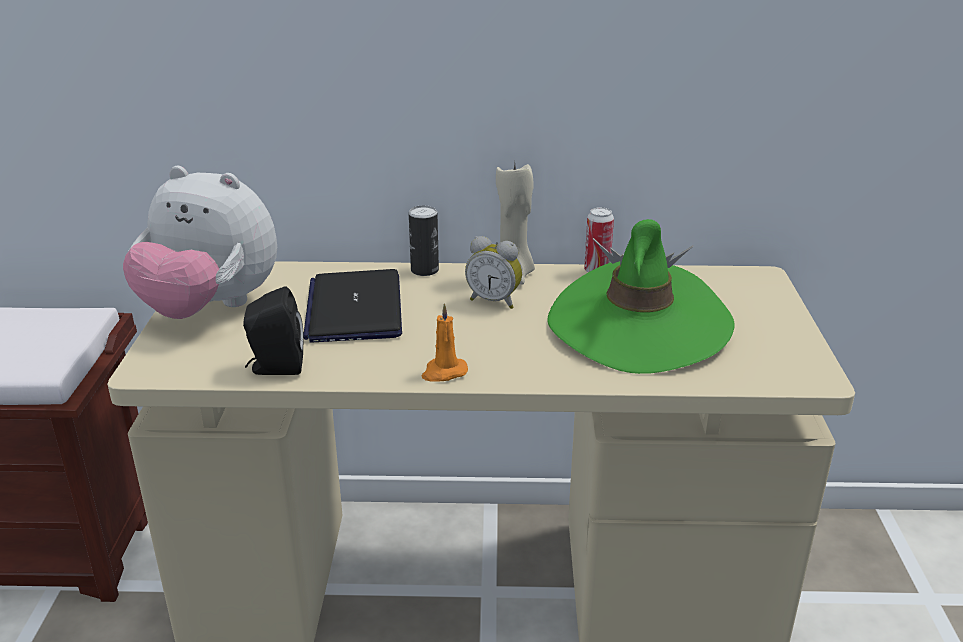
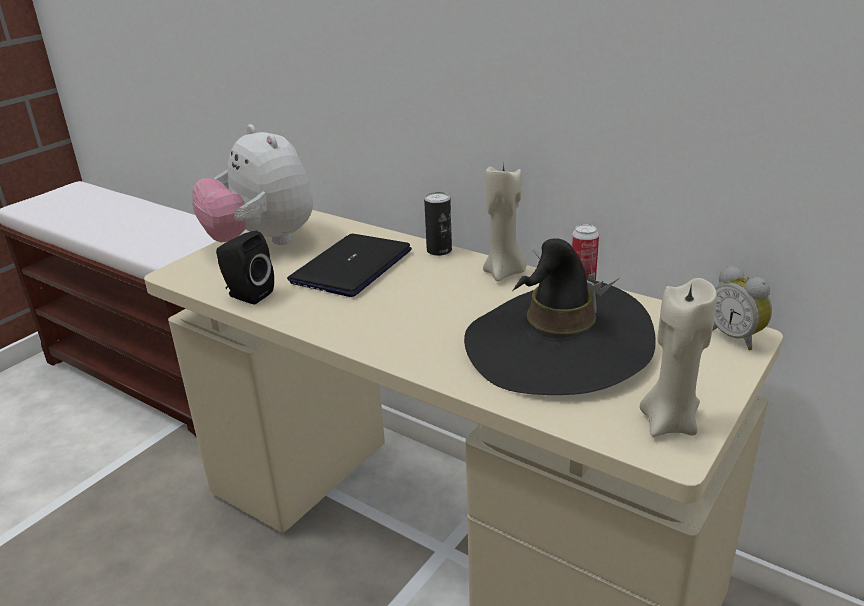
camera: 35 degrees right, 0 degrees up
orange candle [422,303,468,382] -> none
alarm clock [465,236,522,309] -> alarm clock moved to [713,266,772,350]
green hat [547,219,735,374] -> black hat [464,238,656,395]
none -> beige candle [640,278,717,437]

